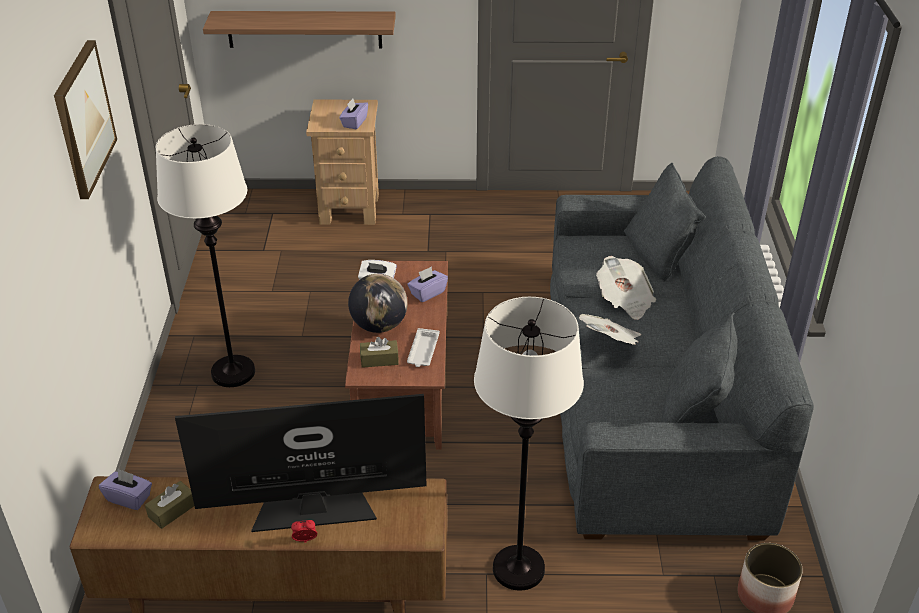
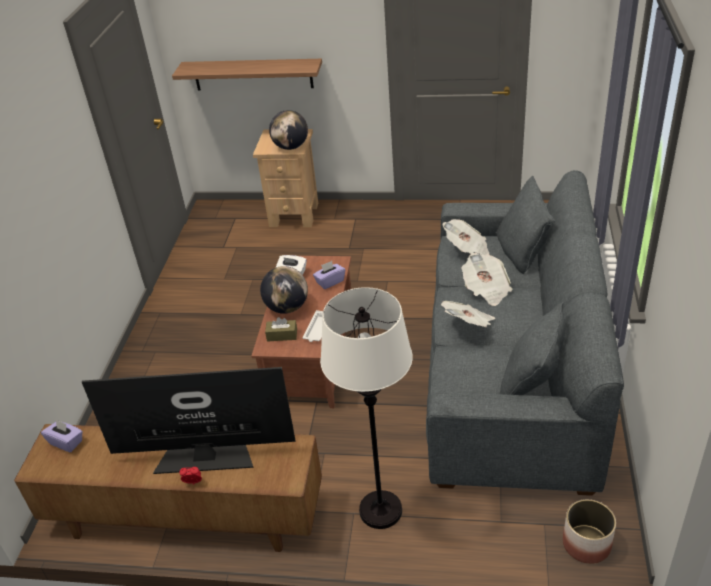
camera: 10 degrees right, 0 degrees up
picture [54,40,117,199] -> none
brown tissue box [145,481,194,529] -> none
white floor lamp [156,124,255,387] -> none
purple tissue box [339,99,368,129] -> globe [269,110,308,150]
none -> newspaper [443,219,489,255]

